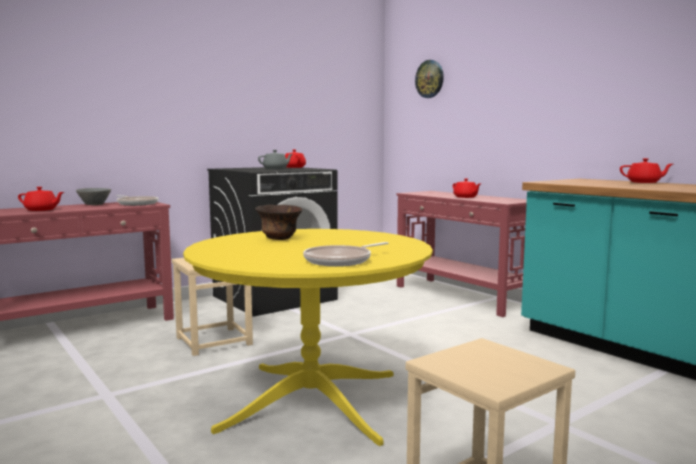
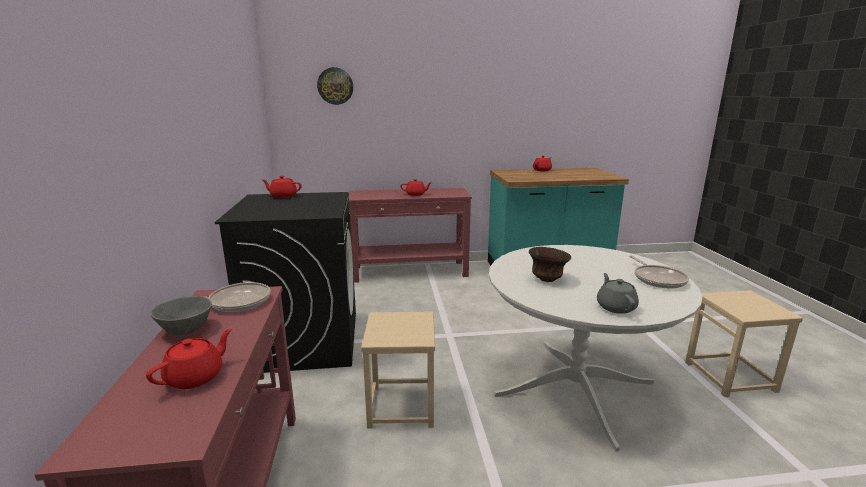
camera: 60 degrees left, 10 degrees up
yellow dining table [183,229,433,446] -> white dining table [489,245,703,452]
grey teapot [258,150,292,169] -> grey teapot moved to [597,273,639,314]

